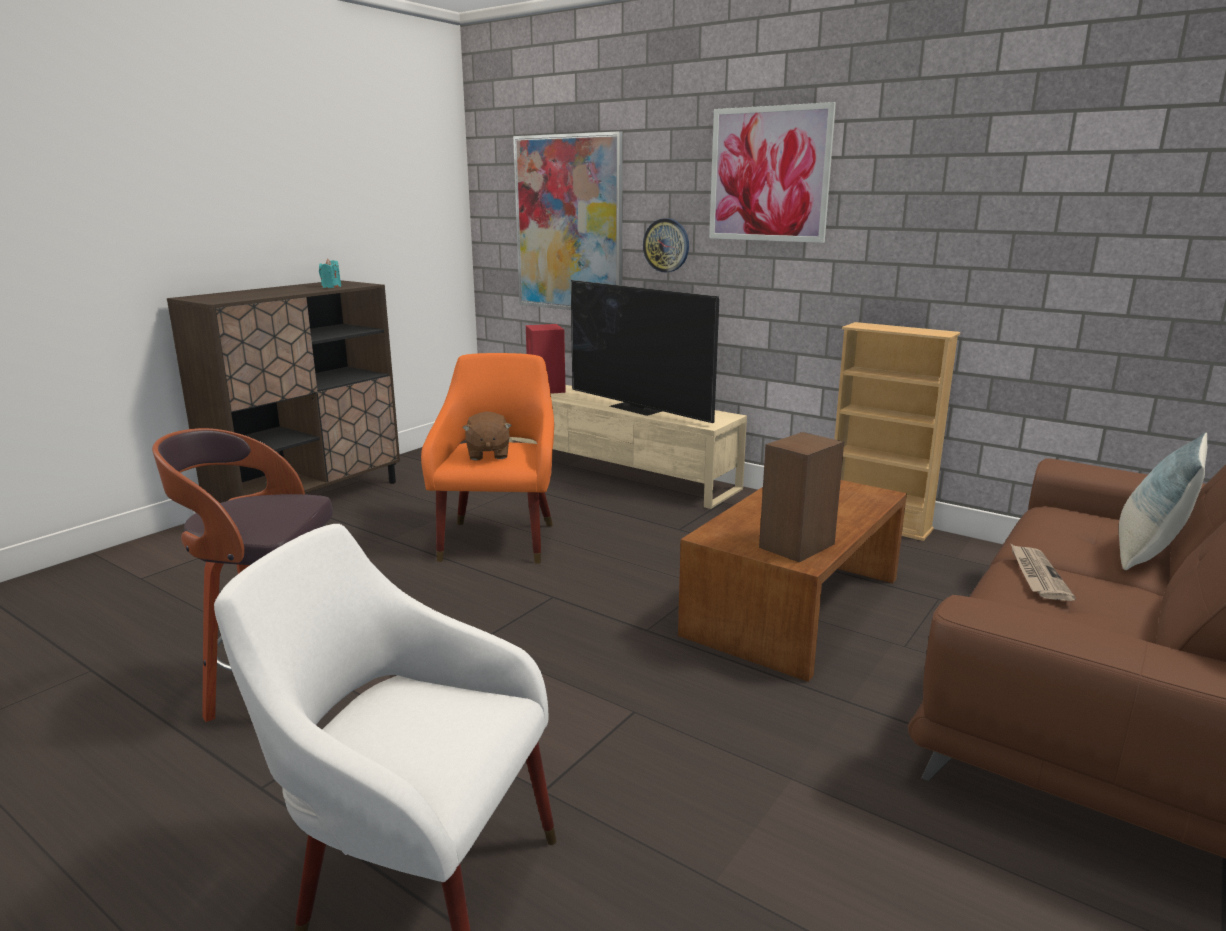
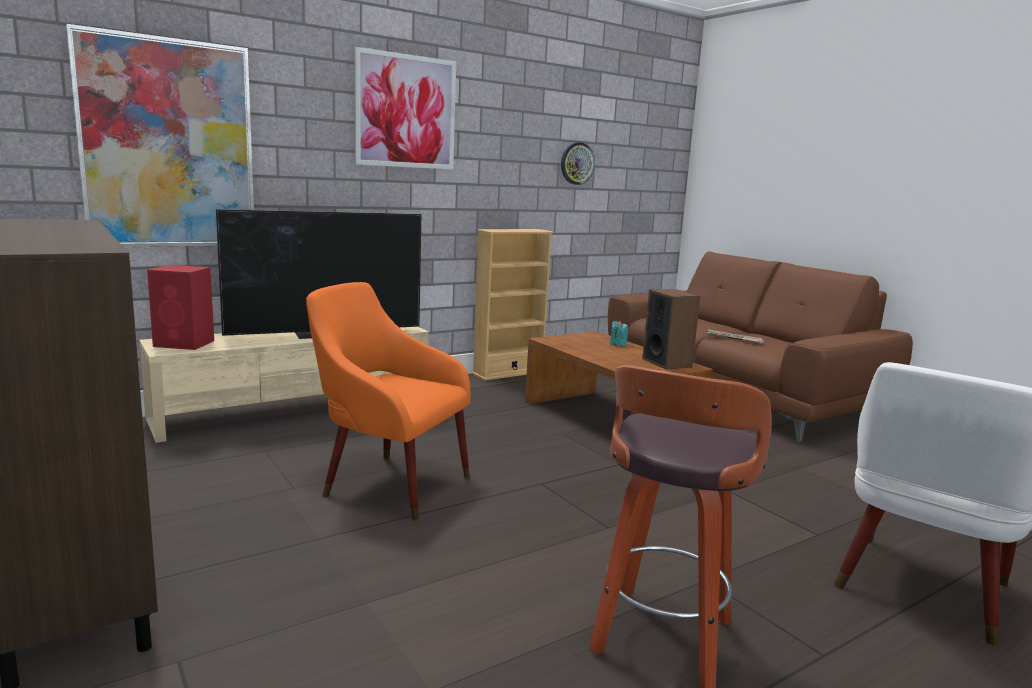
camera: 70 degrees left, 5 degrees down
turquoise candle [319,259,341,288] -> turquoise candle moved to [610,321,628,346]
brown plush toy [462,411,512,461] -> none
wall clock [643,218,689,272] -> wall clock moved to [561,142,595,185]
pillow [1119,433,1207,570] -> none

